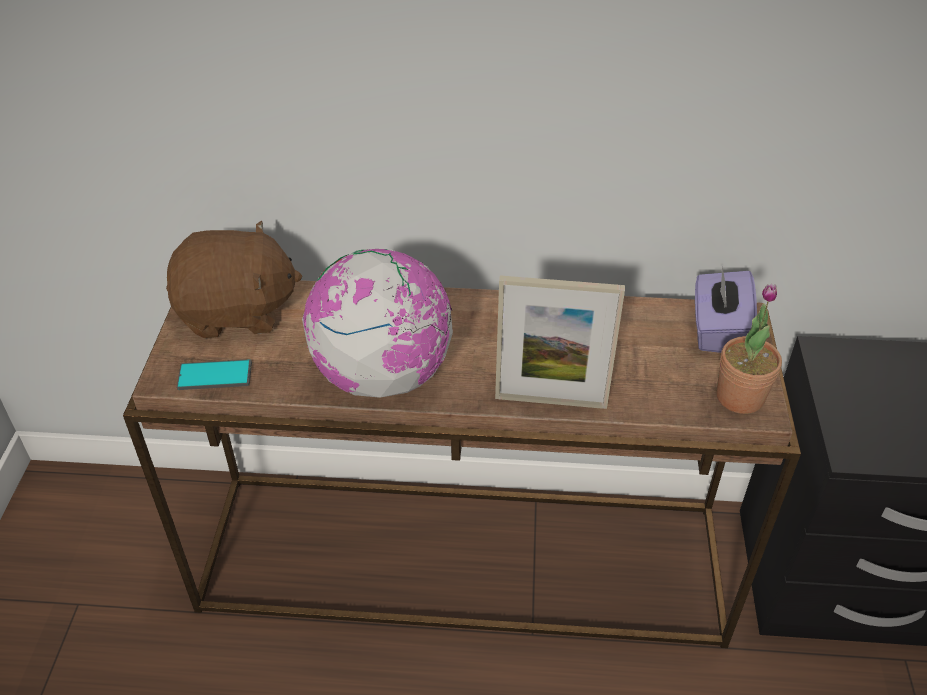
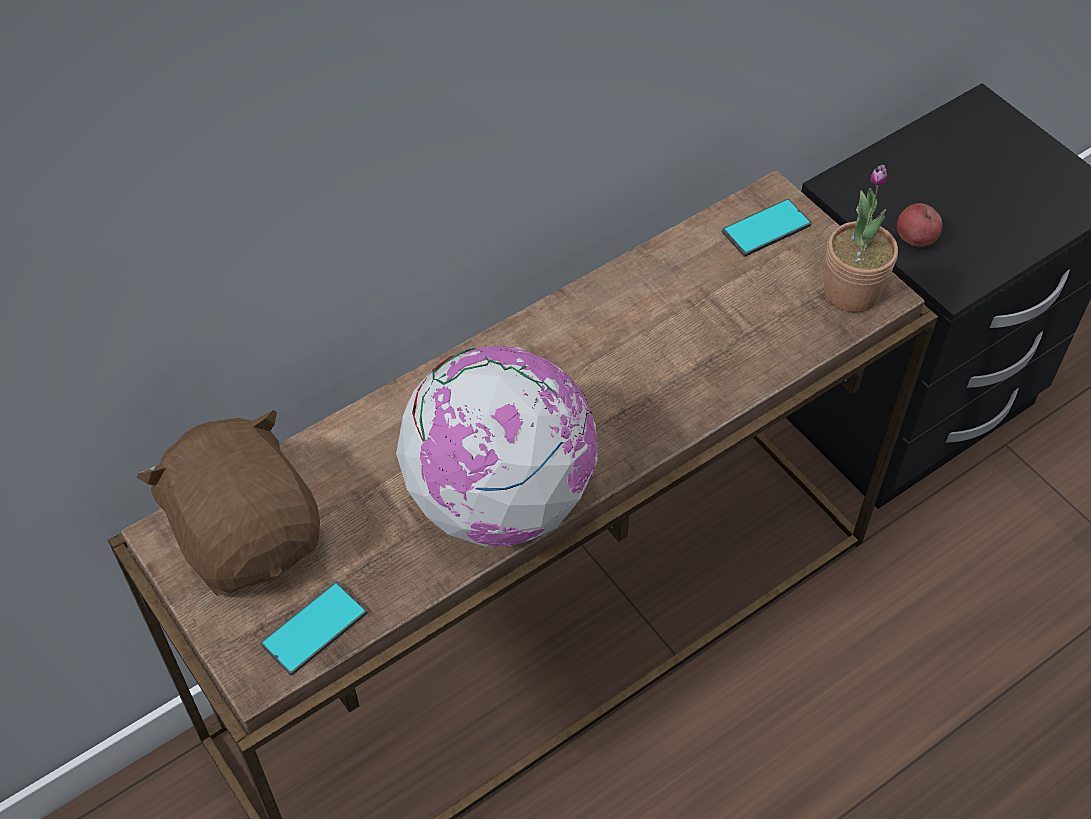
camera: 40 degrees left, 10 degrees up
brown plush toy [166,221,302,339] -> brown plush toy turned 75 degrees counterclockwise [137,410,320,596]
picture frame [495,275,625,409] -> none
purple tissue box [695,266,757,353] -> phone [722,199,811,257]
none -> apple [897,203,942,247]

